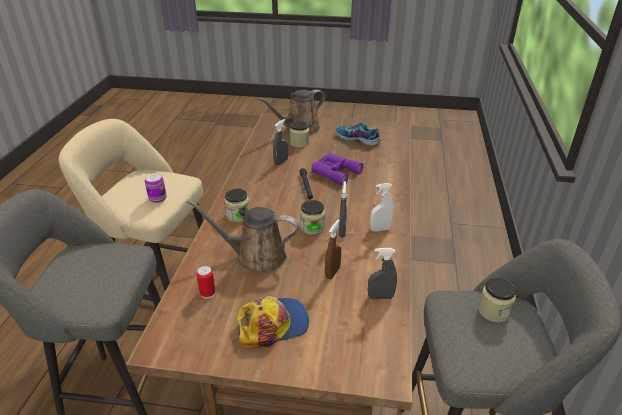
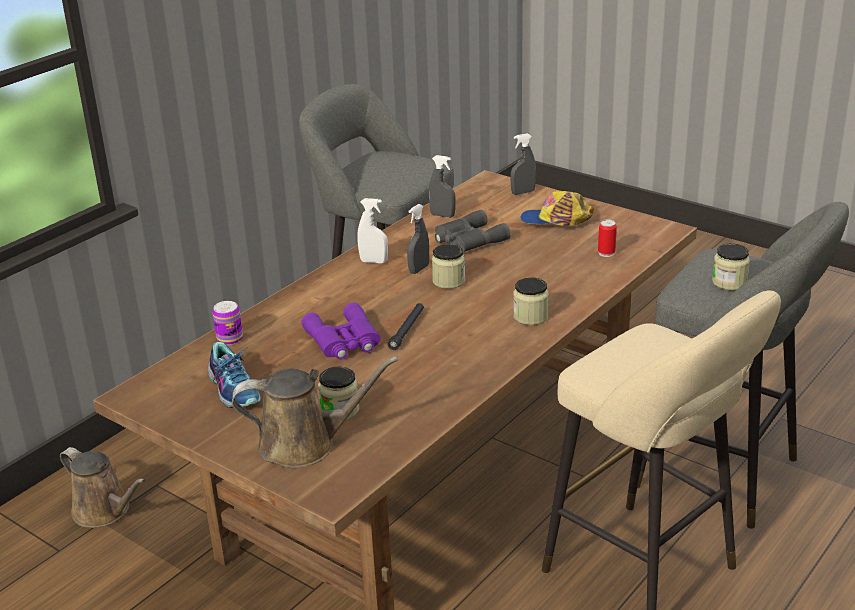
camera: 150 degrees left, 5 degrees down
can [145,173,167,203] -> can moved to [213,301,243,345]
brown watering can [186,200,299,273] -> brown watering can moved to [60,447,146,528]
grey spray bottle [273,119,288,166] -> grey spray bottle moved to [510,133,536,195]
brown spray bottle [325,219,341,279] -> grey binoculars [435,210,511,252]
jar [478,278,516,322] -> jar moved to [712,243,750,290]

